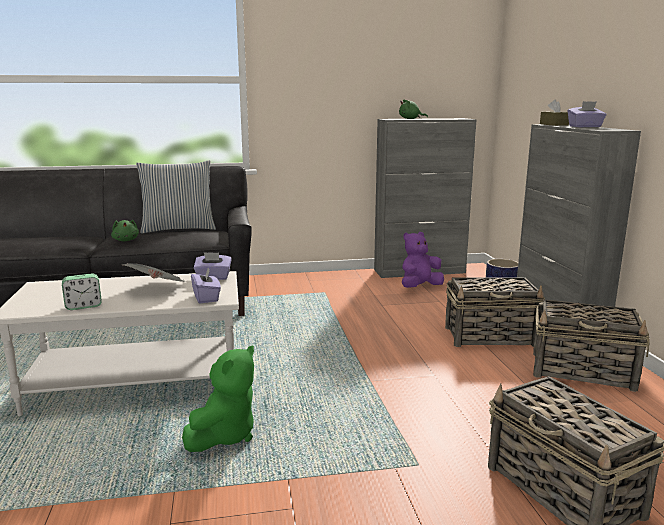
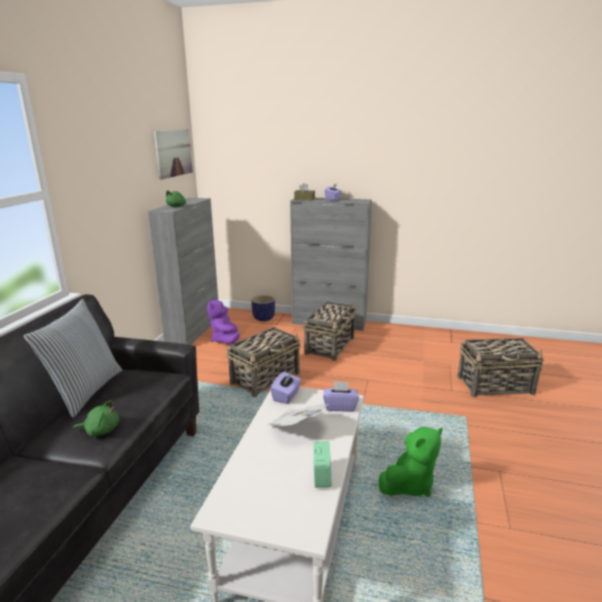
camera: 65 degrees left, 5 degrees up
green plush toy [182,346,254,452] -> green plush toy turned 90 degrees clockwise [379,427,443,497]
basket [533,299,650,392] -> basket moved to [227,327,300,397]
none -> picture [154,129,193,180]

